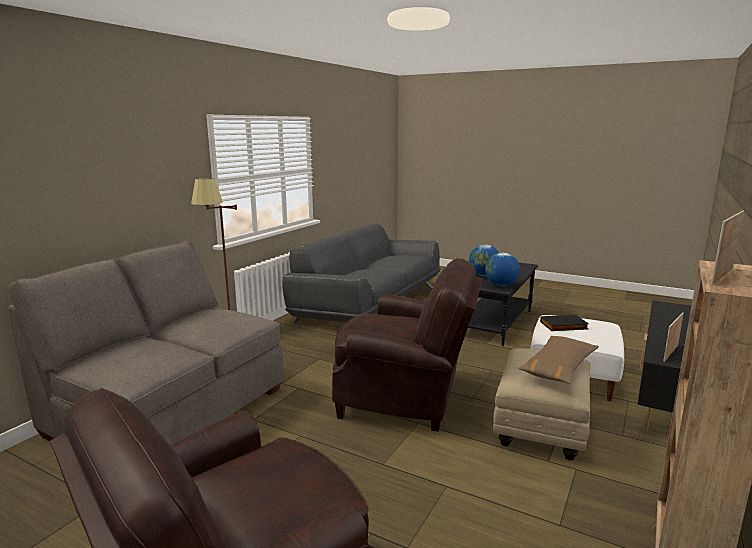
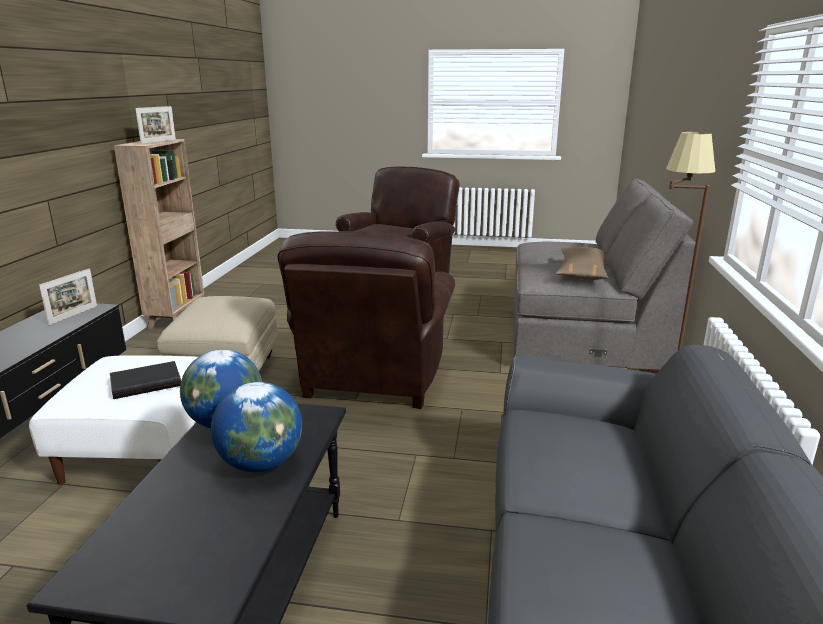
camera: 160 degrees right, 5 degrees up
brown armchair [332,258,483,432] -> brown armchair turned 75 degrees counterclockwise [278,231,455,409]
brown pillow [518,336,599,384] -> brown pillow moved to [556,246,608,280]

